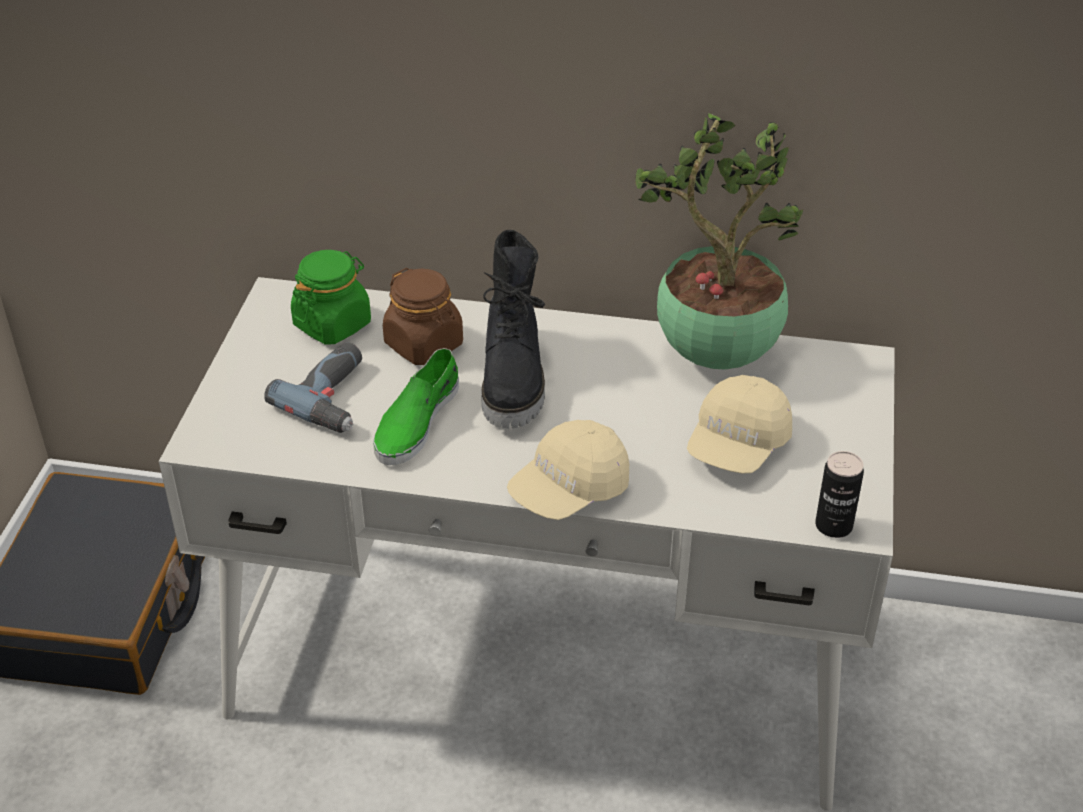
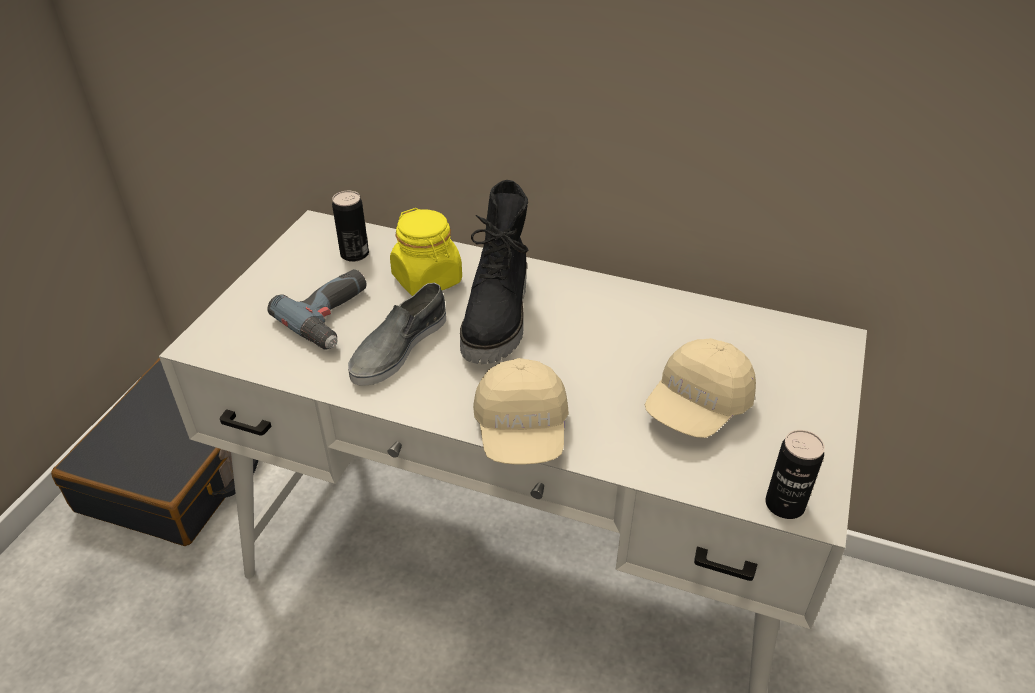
camera: 10 degrees right, 0 degrees up
green jar [291,250,371,344] -> can [332,191,369,262]
green shoe [373,348,459,465] -> grey shoe [348,283,446,386]
brown jar [383,268,463,365] -> yellow jar [390,208,462,296]
beige cap [507,420,629,520] -> beige cap turned 60 degrees counterclockwise [473,358,569,464]
potted plant [635,113,803,369] -> none

